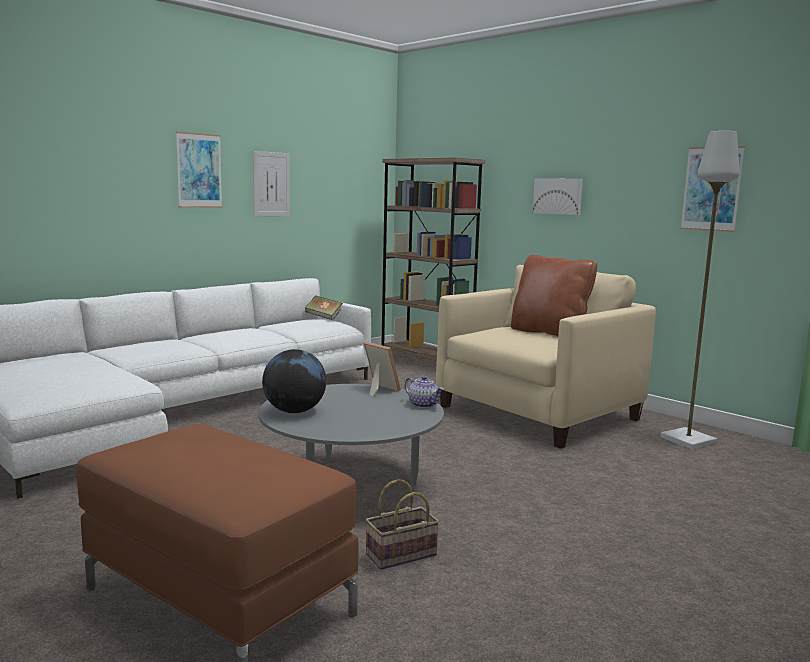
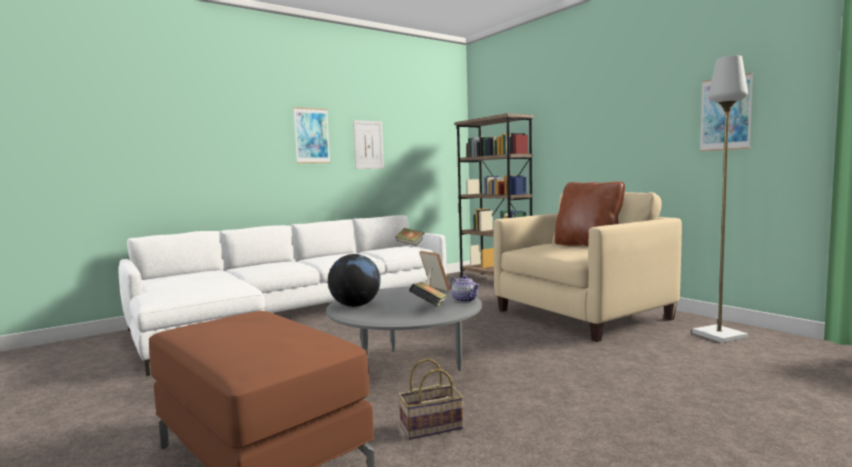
camera: 10 degrees right, 5 degrees down
picture [533,178,583,215] -> none
none -> book [409,282,447,306]

